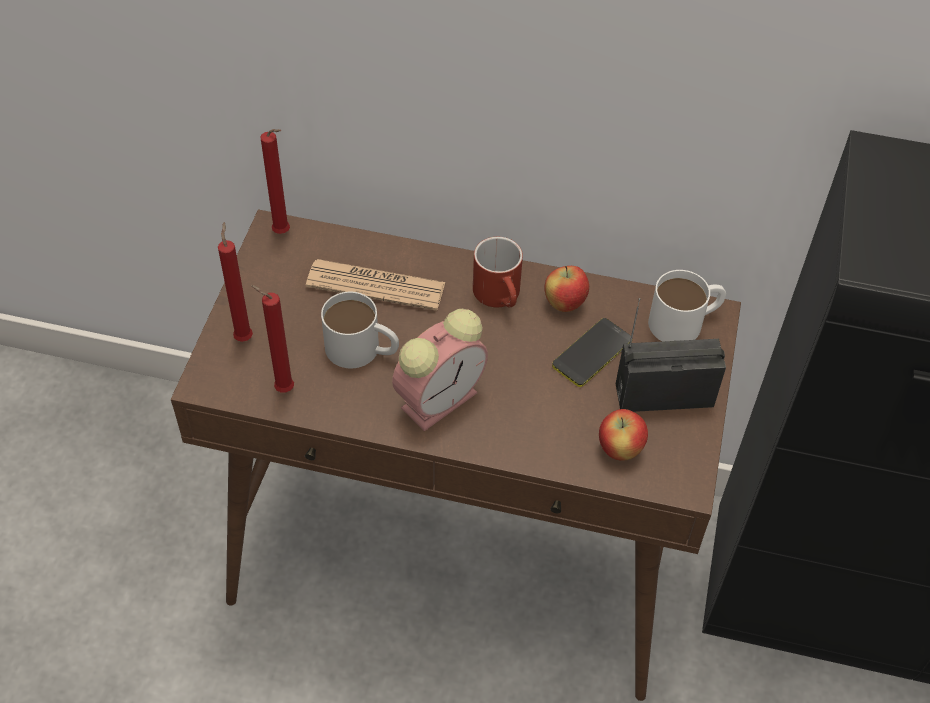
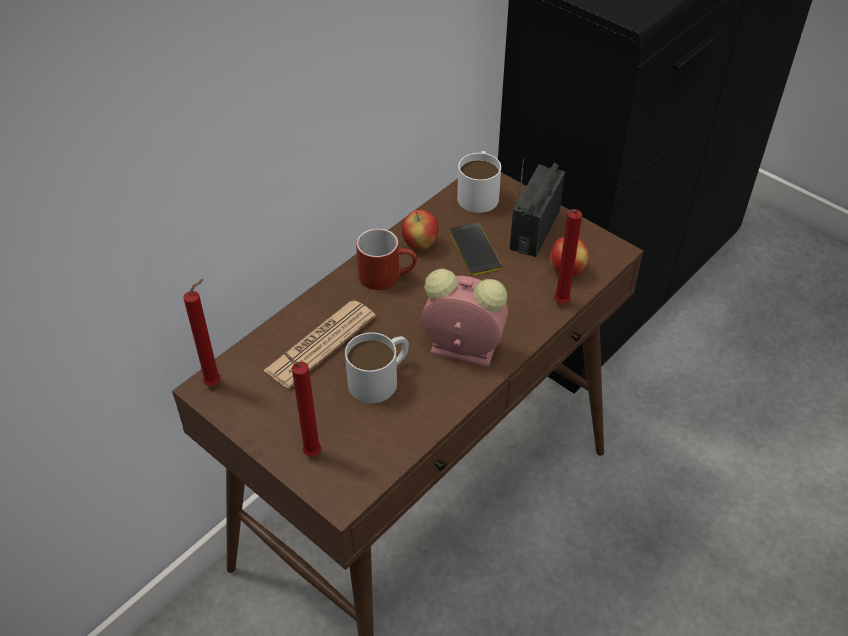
camera: 60 degrees left, 5 degrees down
red candle [251,285,294,392] -> red candle moved to [554,209,582,304]
alarm clock [392,309,488,431] -> alarm clock turned 60 degrees counterclockwise [421,269,508,367]

